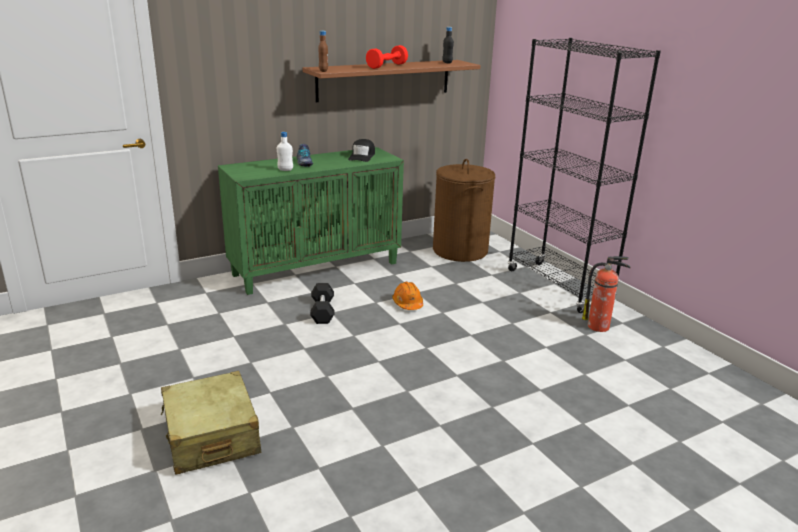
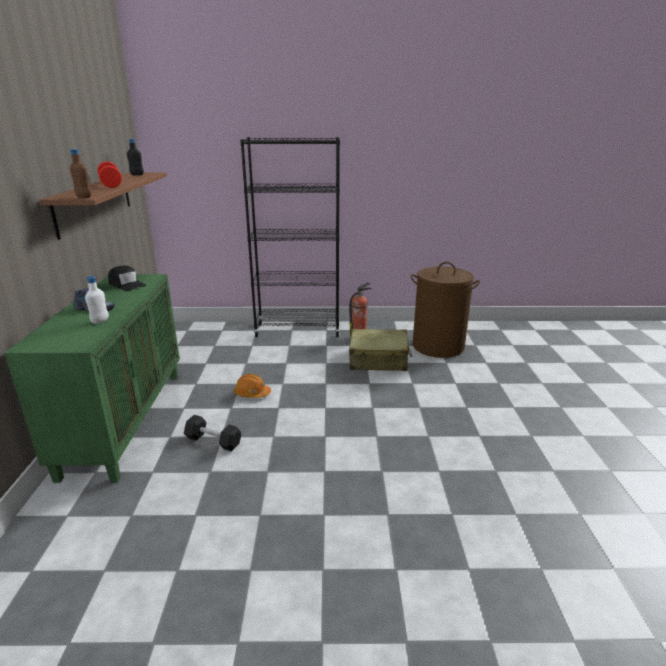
camera: 60 degrees left, 0 degrees up
beige suitcase [161,371,261,475] -> beige suitcase moved to [349,329,412,371]
brown laundry basket [433,159,495,262] -> brown laundry basket moved to [411,262,480,358]

